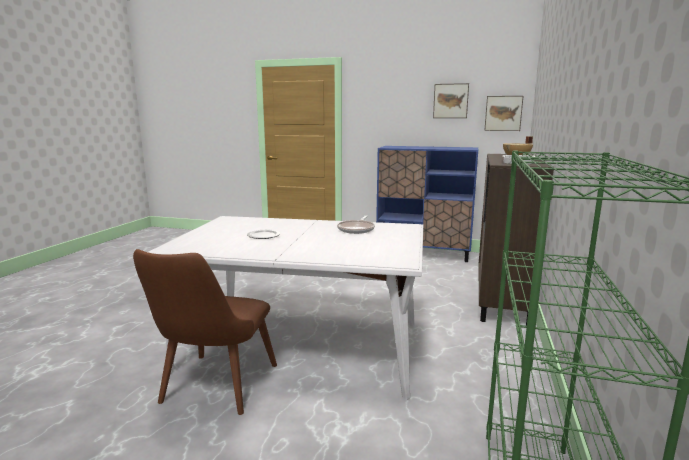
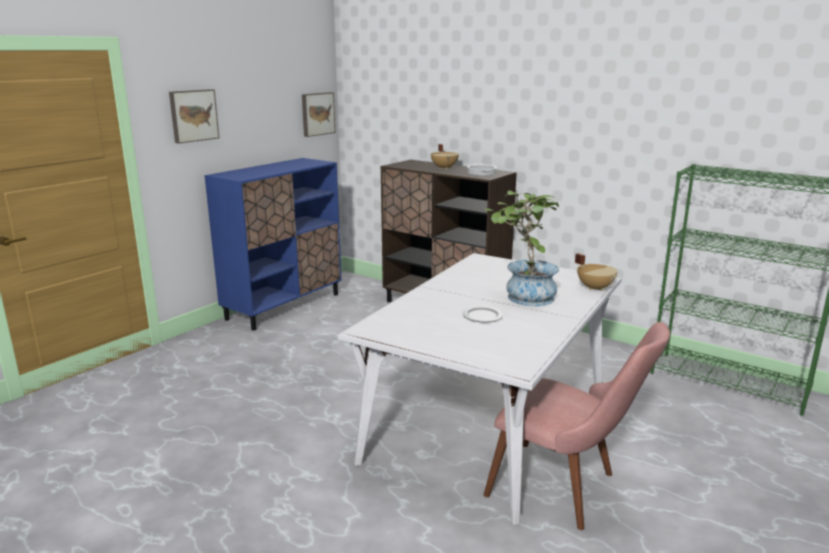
camera: 70 degrees left, 5 degrees up
brown chair [133,249,277,415] -> pink chair [484,322,670,530]
frying pan [337,216,375,234] -> none
picture [433,83,469,118] -> picture moved to [169,89,219,144]
none -> potted plant [484,191,559,306]
none -> beige cooking pot [575,253,617,291]

